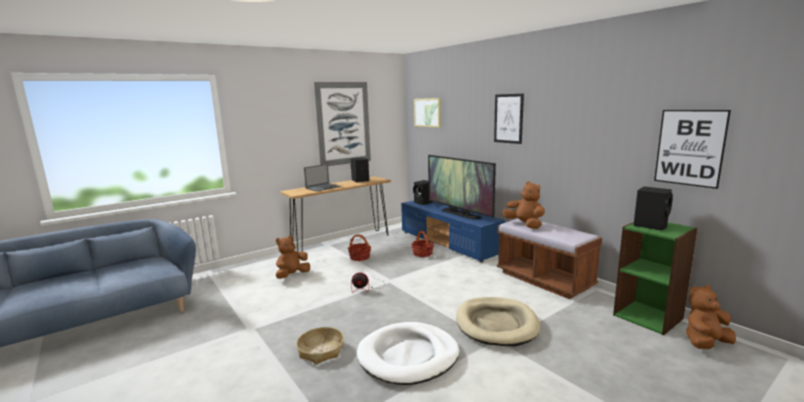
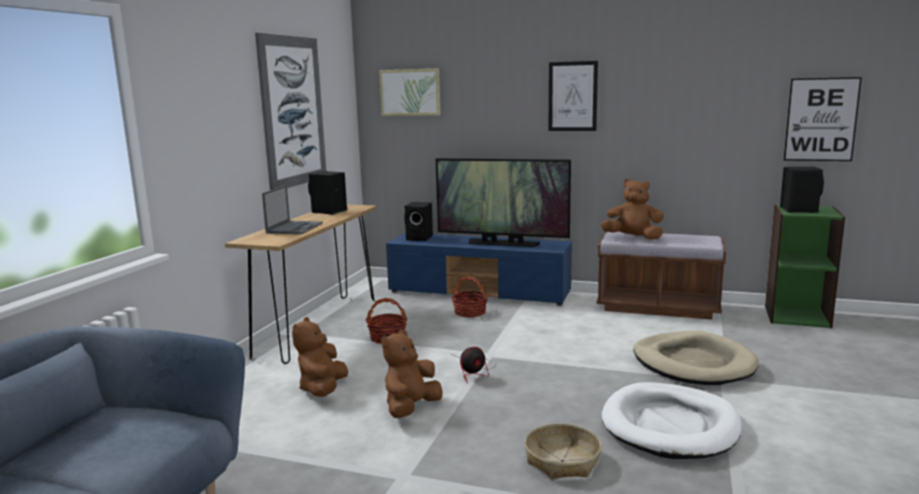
camera: 35 degrees left, 0 degrees up
brown plush toy [686,285,736,349] -> brown plush toy moved to [381,329,443,418]

